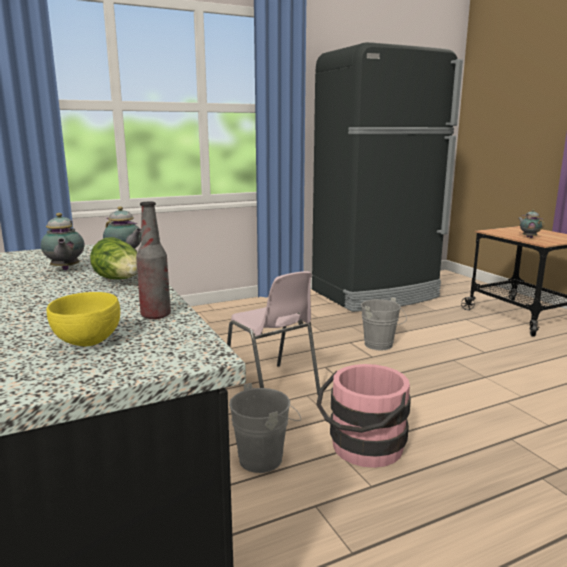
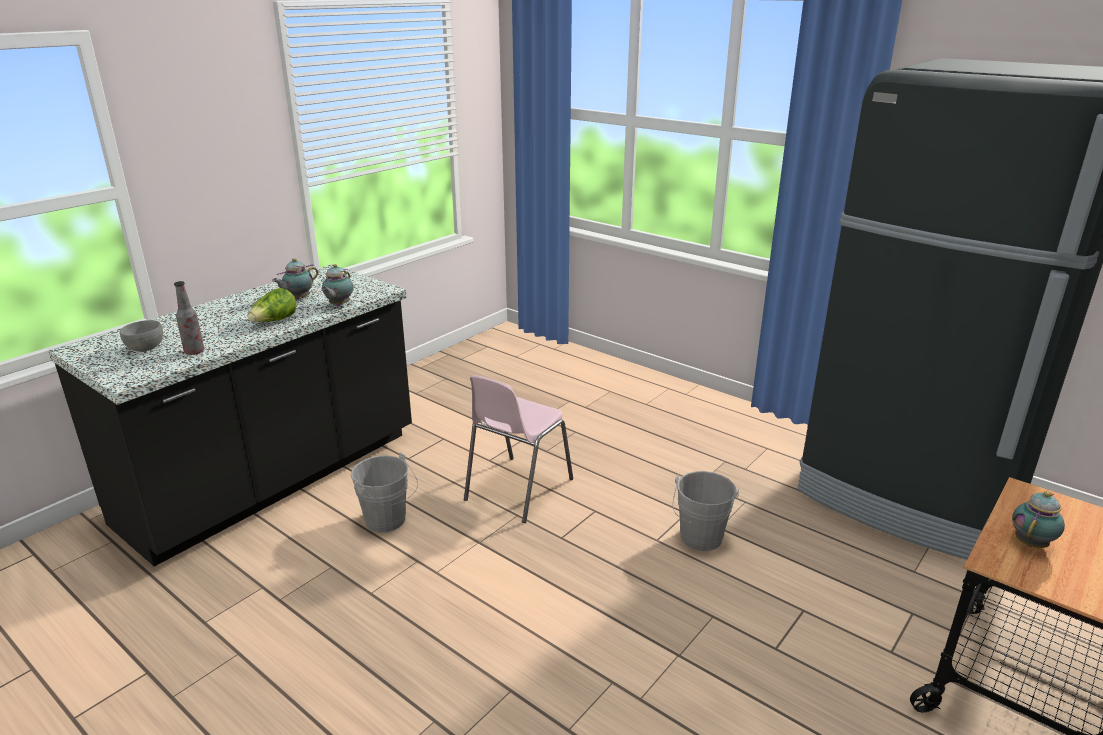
camera: 65 degrees right, 10 degrees up
yellow bowl [47,292,120,347] -> grey bowl [120,320,163,352]
pink bucket [316,364,411,468] -> none

